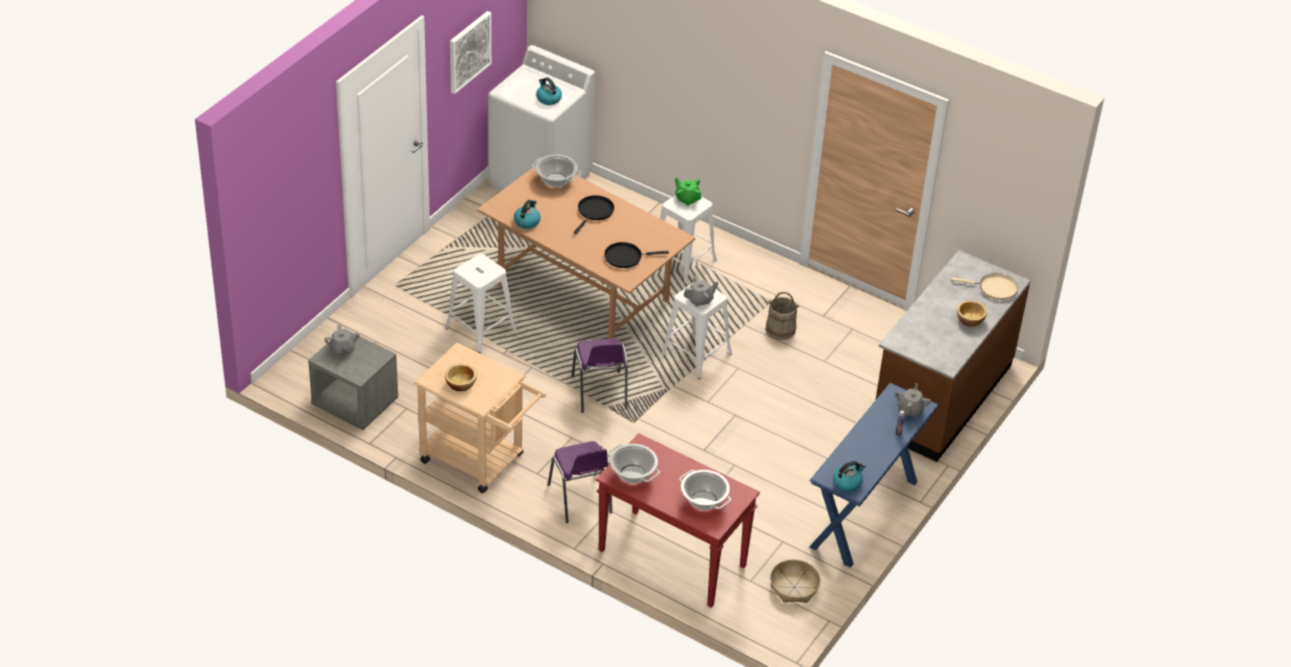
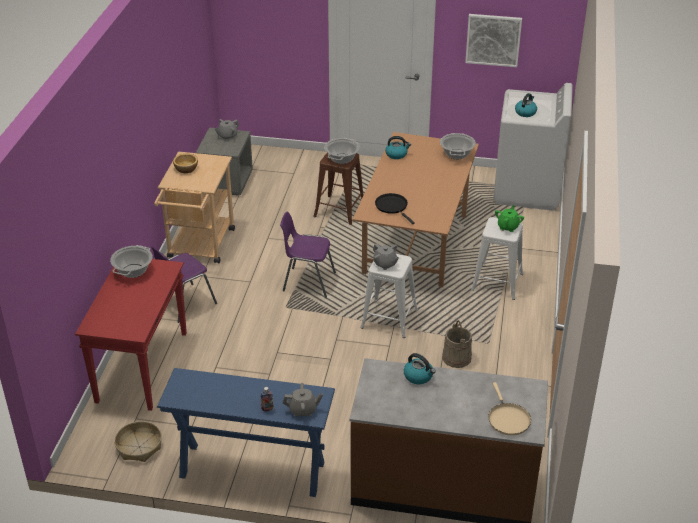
camera: 70 degrees right, 5 degrees down
white stool [445,254,516,353] -> brown stool [314,153,364,225]
purple chair [572,338,628,413] -> purple chair turned 45 degrees clockwise [280,212,336,298]
black frying pan [574,195,614,234] -> none
cooking pot [679,470,731,510] -> cooking pot moved to [324,138,360,164]
kettle [833,461,865,492] -> kettle moved to [404,353,436,384]
bowl [957,300,987,327] -> none

